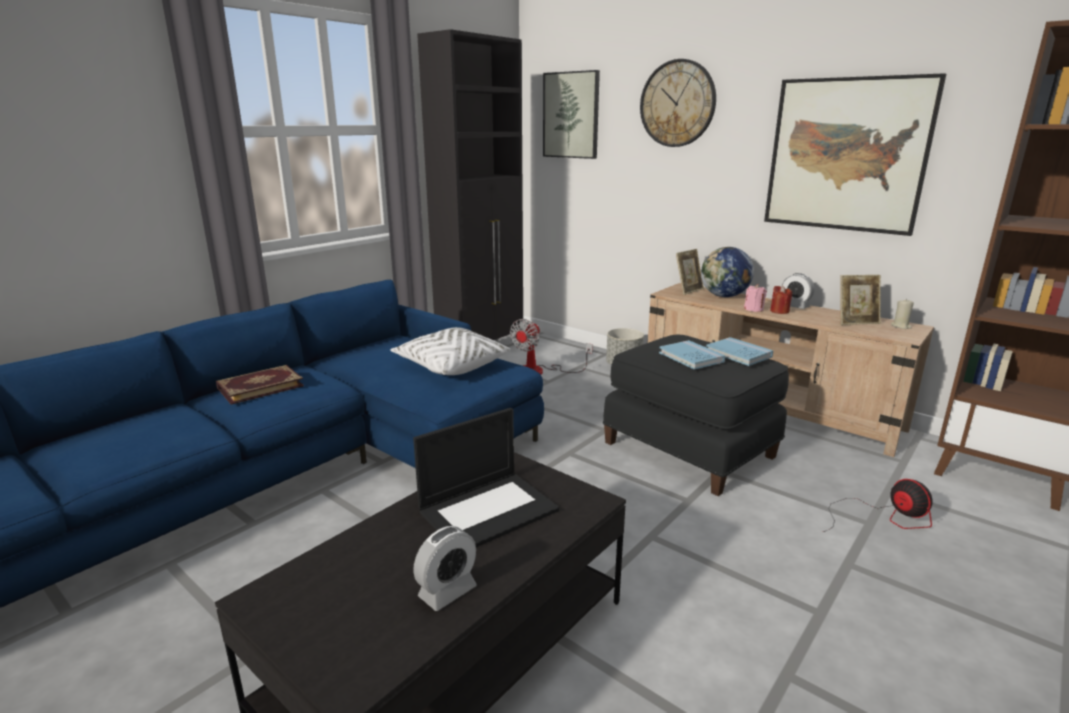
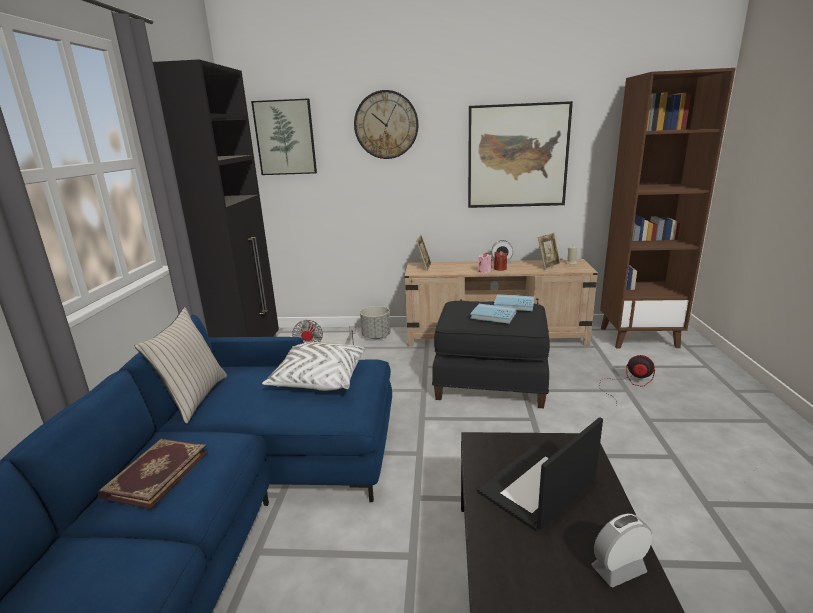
camera: 35 degrees left, 0 degrees up
laptop [413,408,559,547] -> laptop turned 150 degrees counterclockwise [477,417,603,531]
alarm clock [413,526,477,611] -> alarm clock turned 120 degrees counterclockwise [591,514,652,587]
globe [701,247,754,297] -> none
none -> beige pillow [135,307,227,424]

